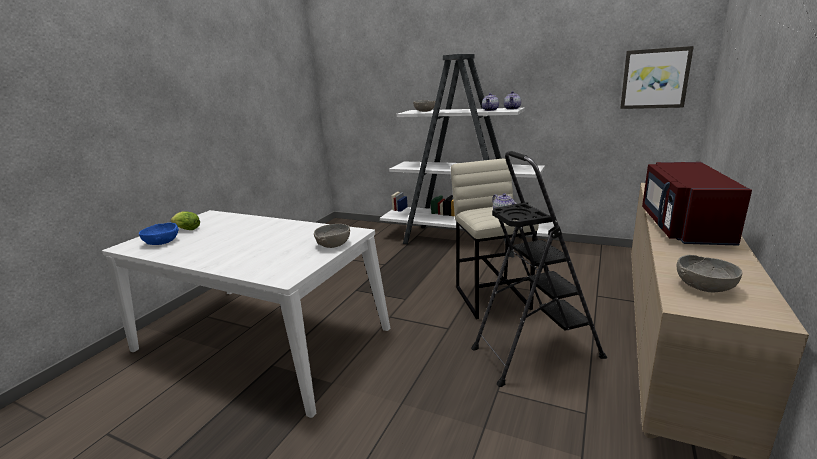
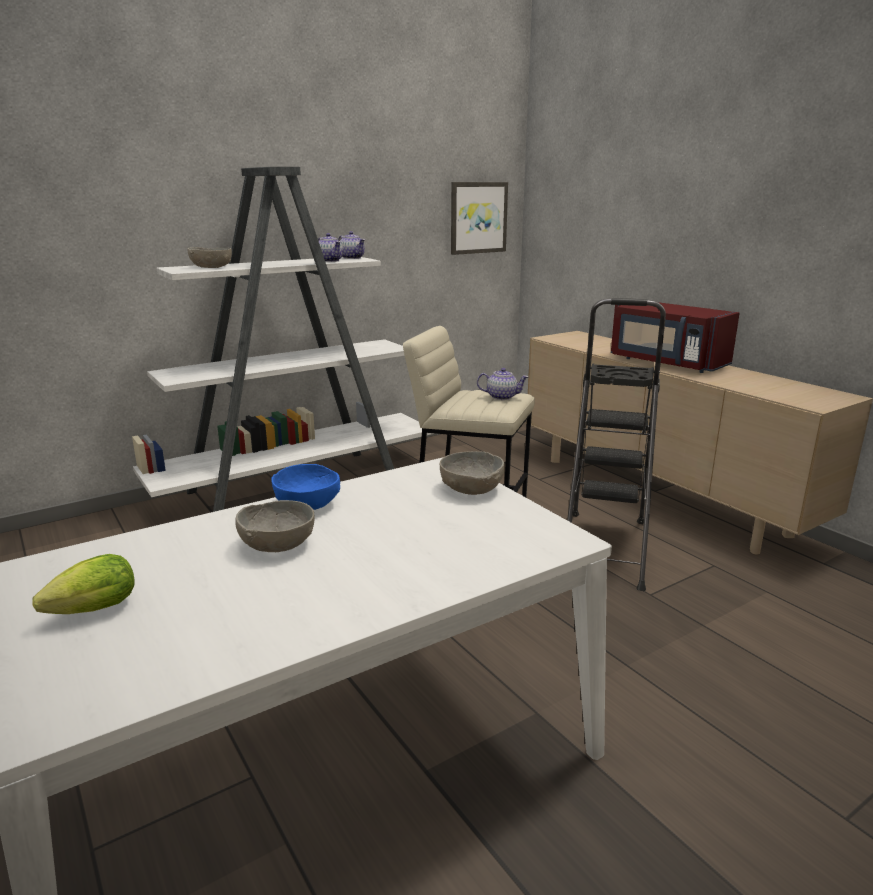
camera: 60 degrees left, 0 degrees up
blue bowl [139,223,179,245] -> blue bowl moved to [271,464,340,510]
grey bowl [677,255,743,293] -> grey bowl moved to [235,500,314,552]

